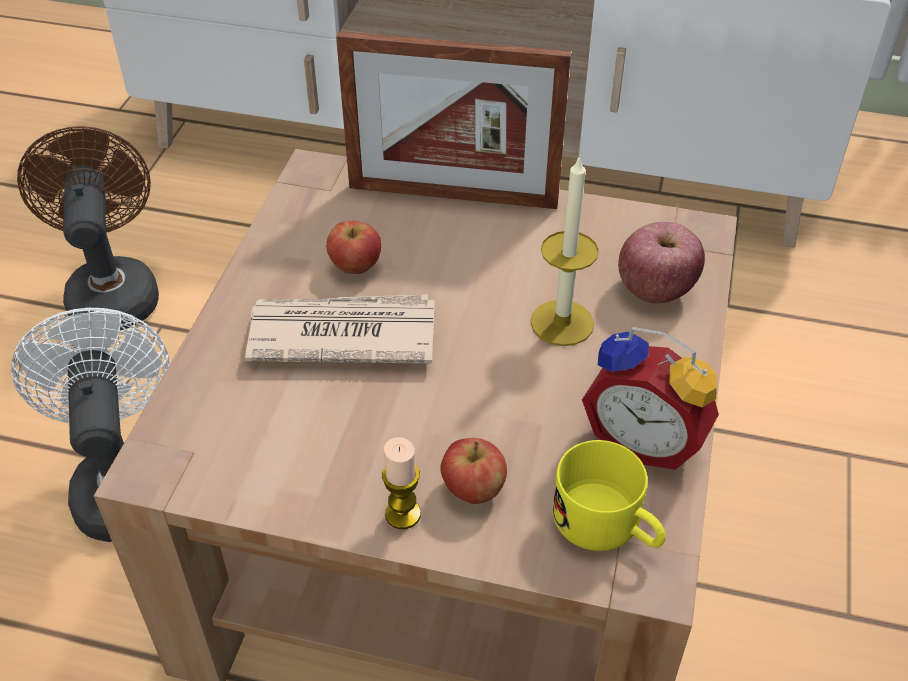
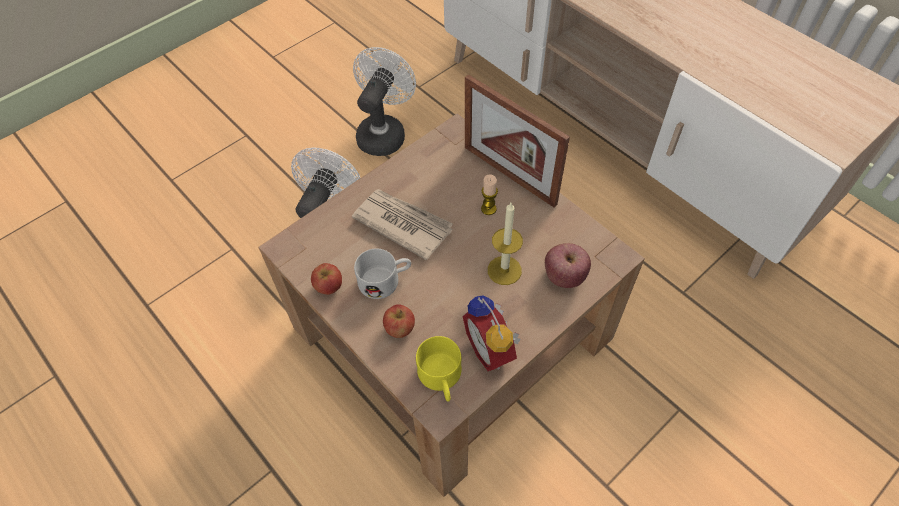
camera: 35 degrees right, 10 degrees up
brown fan [17,126,159,330] -> white fan [353,47,416,156]
apple [326,221,382,274] -> apple moved to [311,263,342,295]
candle [382,437,421,529] -> candle moved to [481,174,498,215]
none -> white mug [354,248,411,299]

